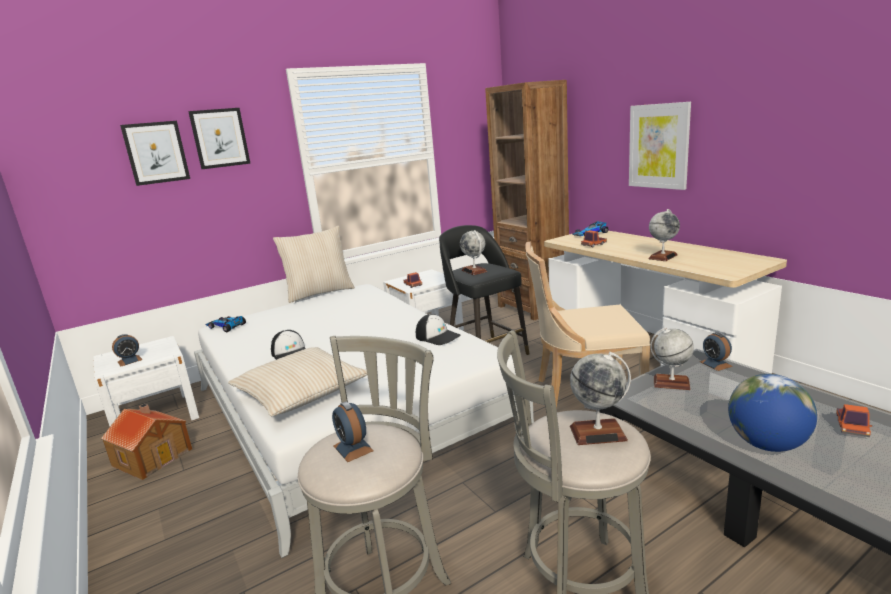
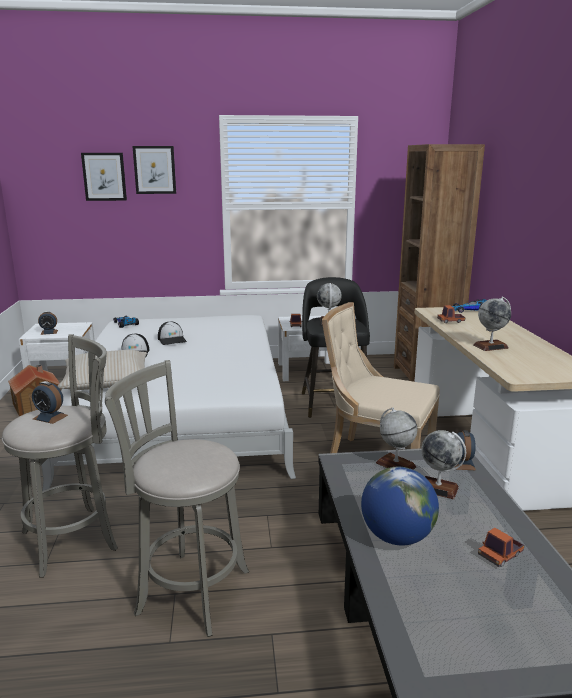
camera: 25 degrees right, 0 degrees up
beige pillow [273,226,355,303] -> none
alarm clock [332,401,374,462] -> alarm clock turned 60 degrees counterclockwise [32,381,68,424]
cap [416,314,461,345] -> cap moved to [158,321,187,345]
globe [570,352,631,445] -> globe moved to [421,430,466,499]
picture [629,102,691,190] -> none

